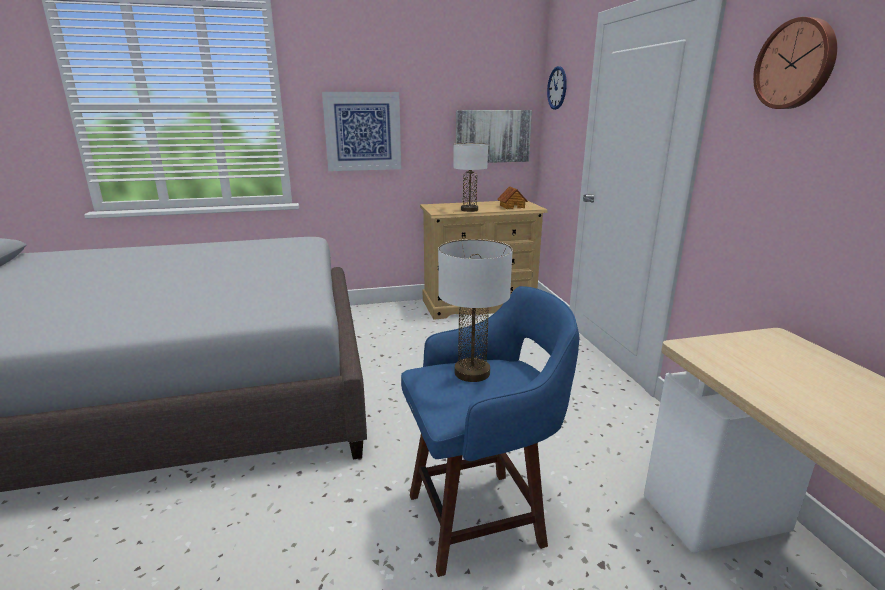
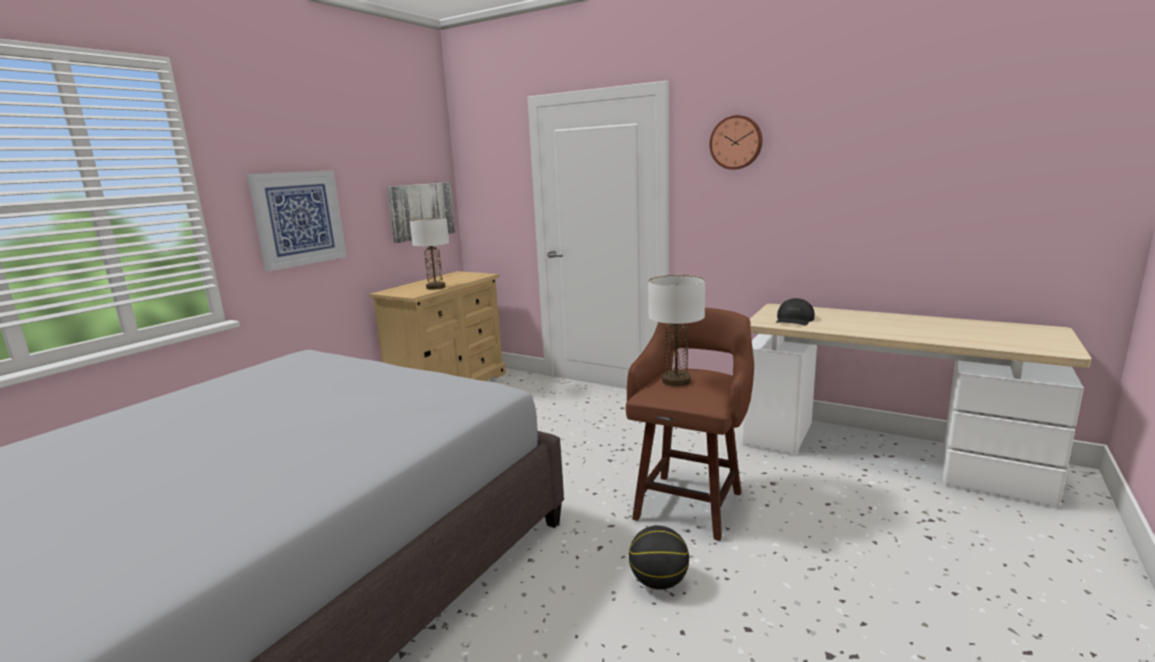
camera: 45 degrees left, 5 degrees down
blue stool [401,286,579,577] -> brown stool [626,308,754,541]
toy house [497,186,528,209] -> none
wall clock [547,66,567,110] -> none
none -> basketball [629,526,689,590]
none -> black cap [776,298,815,325]

